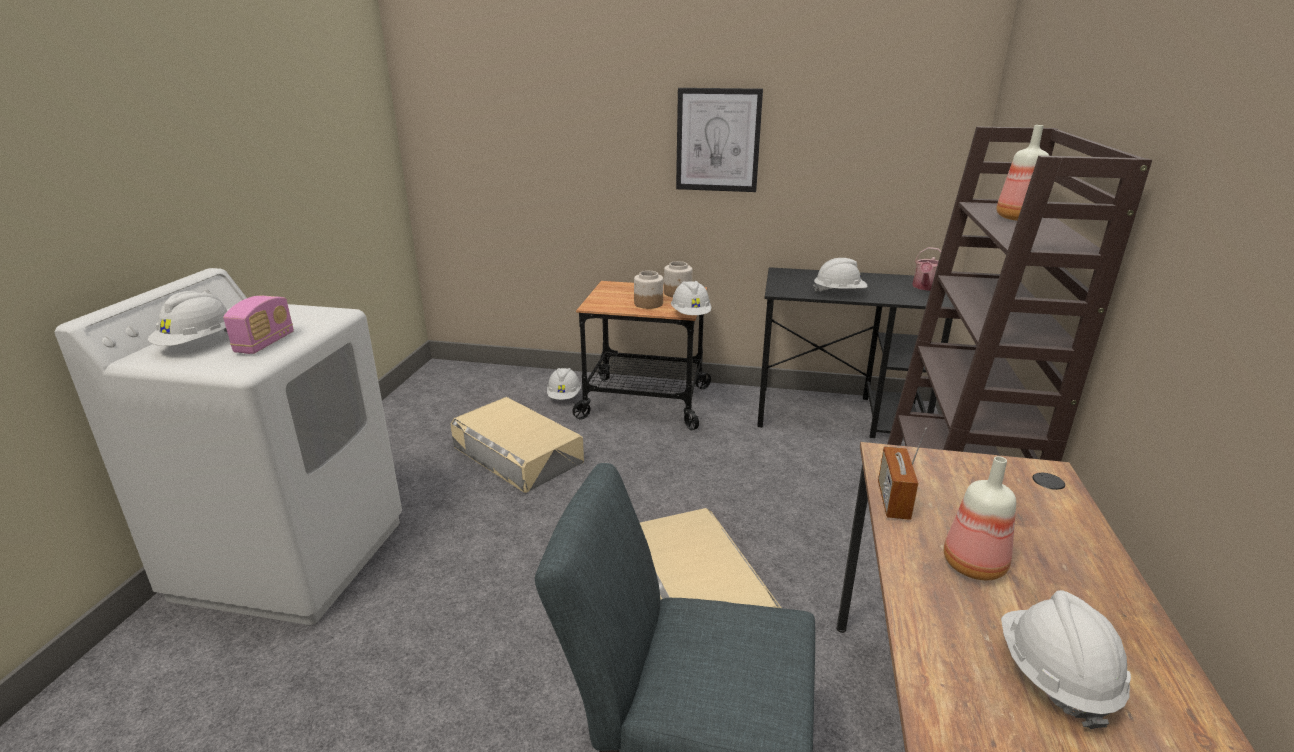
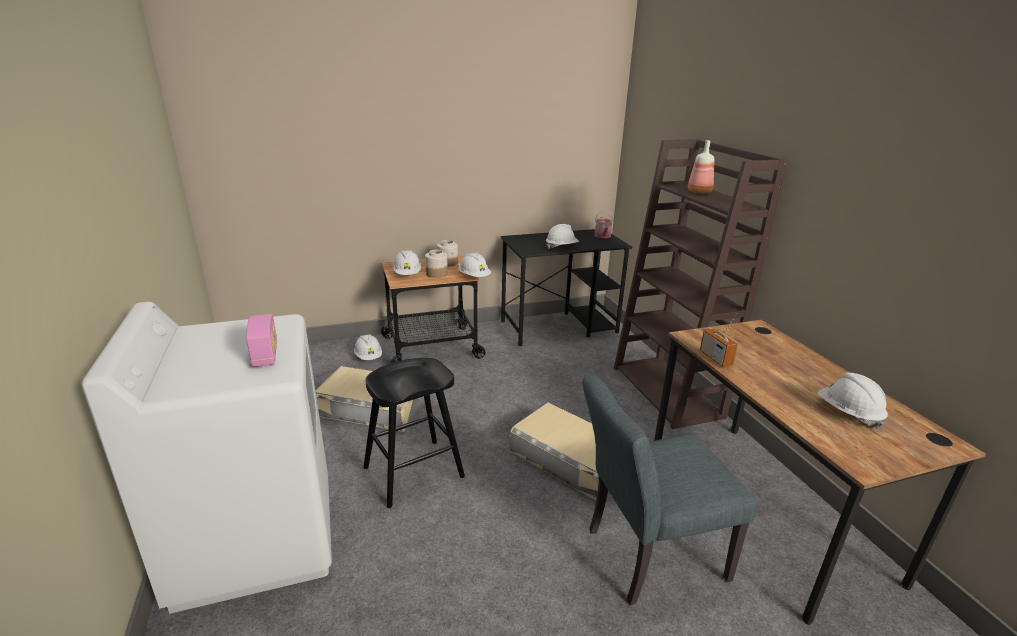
camera: 30 degrees left, 0 degrees up
white hard hat [148,291,227,346] -> white hard hat moved to [393,250,421,275]
picture [676,88,763,192] -> none
bottle [944,456,1016,580] -> none
none -> black stool [363,358,465,508]

